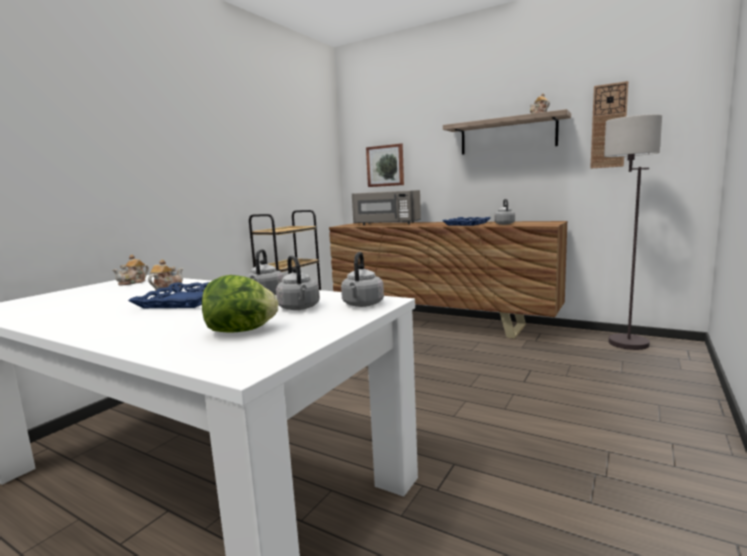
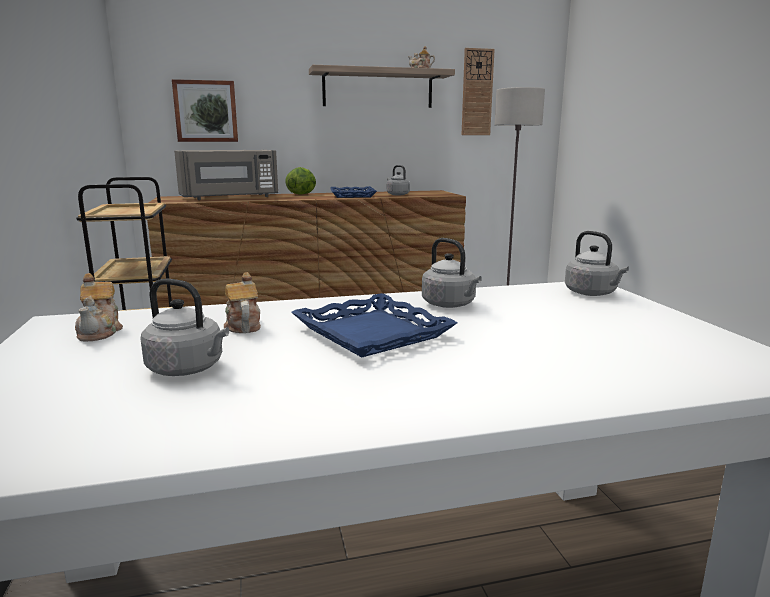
camera: 45 degrees left, 5 degrees up
lettuce [202,275,278,333] -> lettuce moved to [285,167,316,195]
grey kettle [276,255,320,310] -> grey kettle moved to [140,279,229,376]

